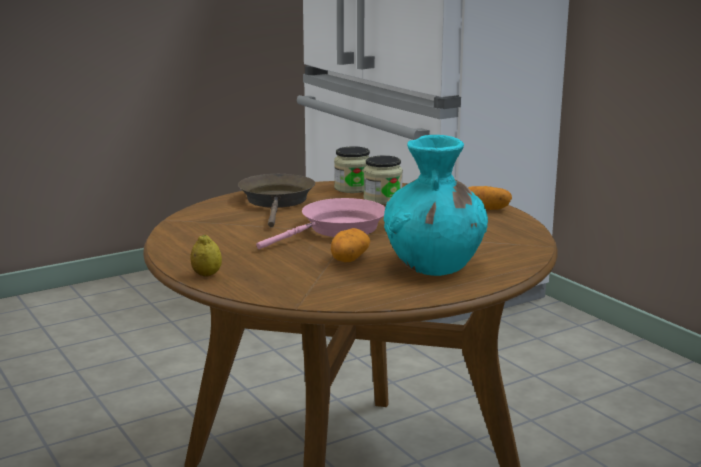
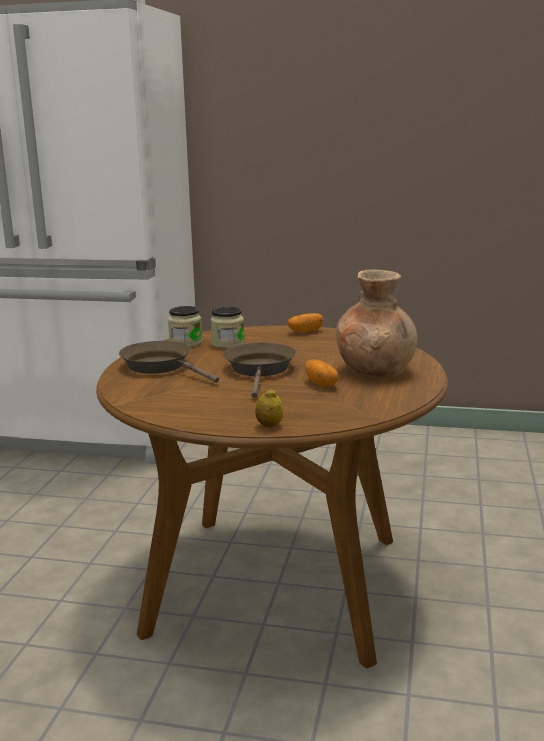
camera: 45 degrees left, 0 degrees up
pink frying pan [256,198,385,249] -> brown frying pan [223,342,296,398]
turquoise vase [384,135,488,276] -> brown vase [336,270,417,377]

